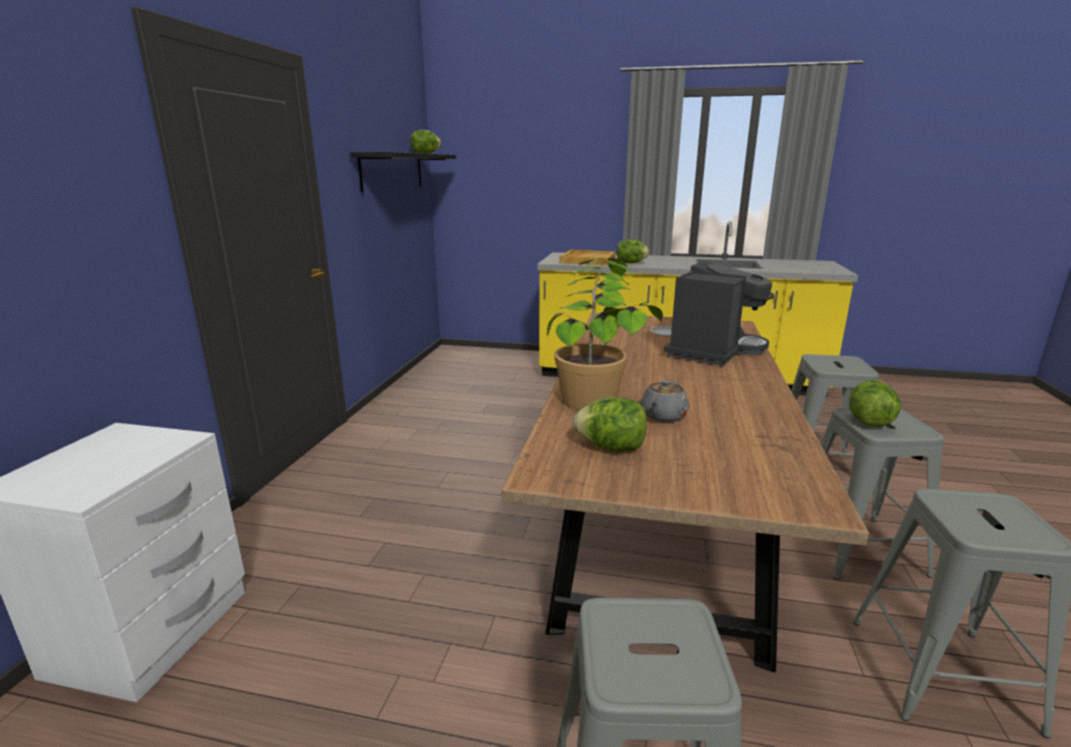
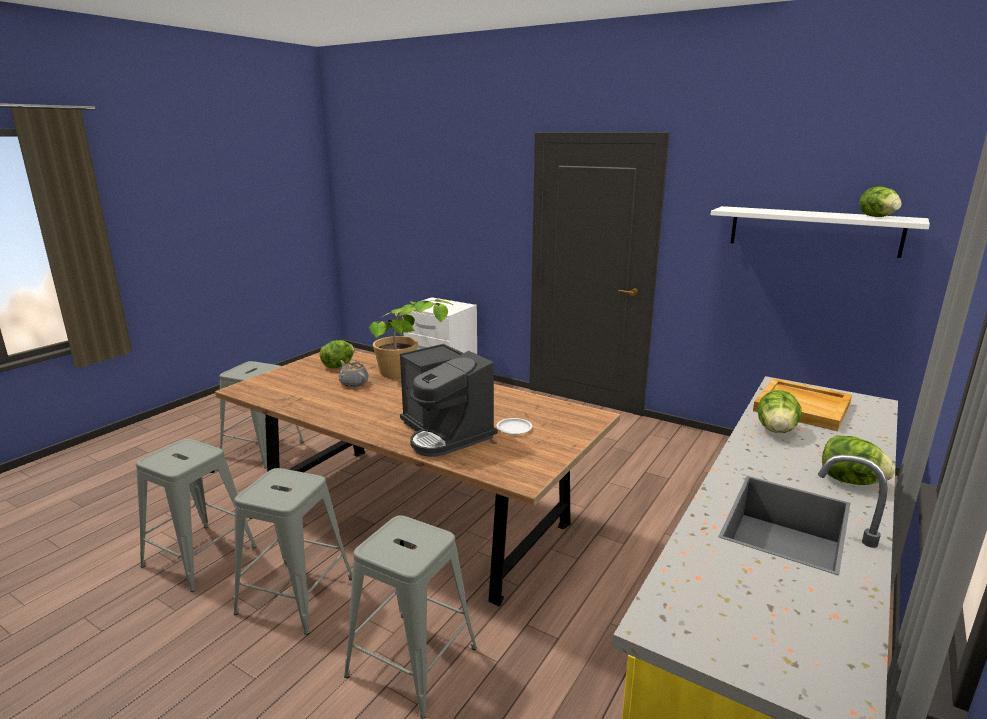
camera: 110 degrees right, 0 degrees up
black shelf [350,152,456,192] -> white shelf [711,206,930,258]
lettuce [849,380,901,427] -> lettuce moved to [822,435,895,485]

